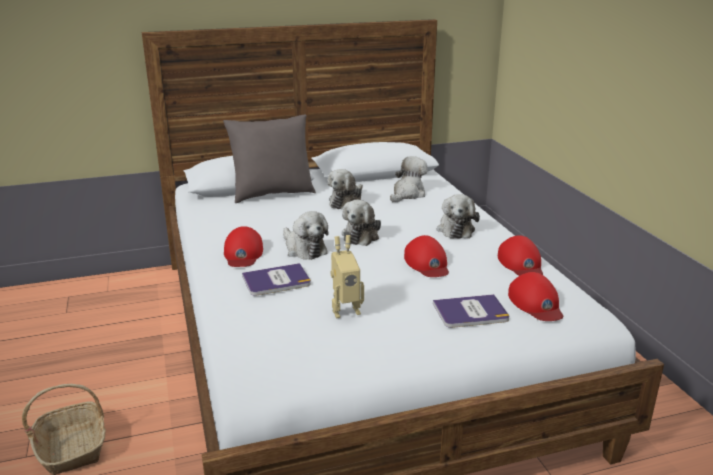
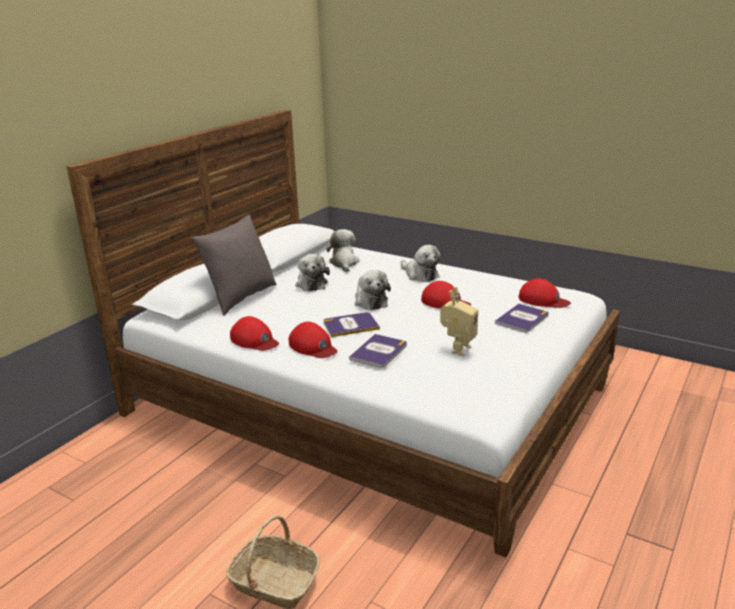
camera: 40 degrees left, 0 degrees up
plush toy [283,211,328,260] -> book [323,312,380,337]
red cap [498,235,543,276] -> red cap moved to [230,316,279,351]

